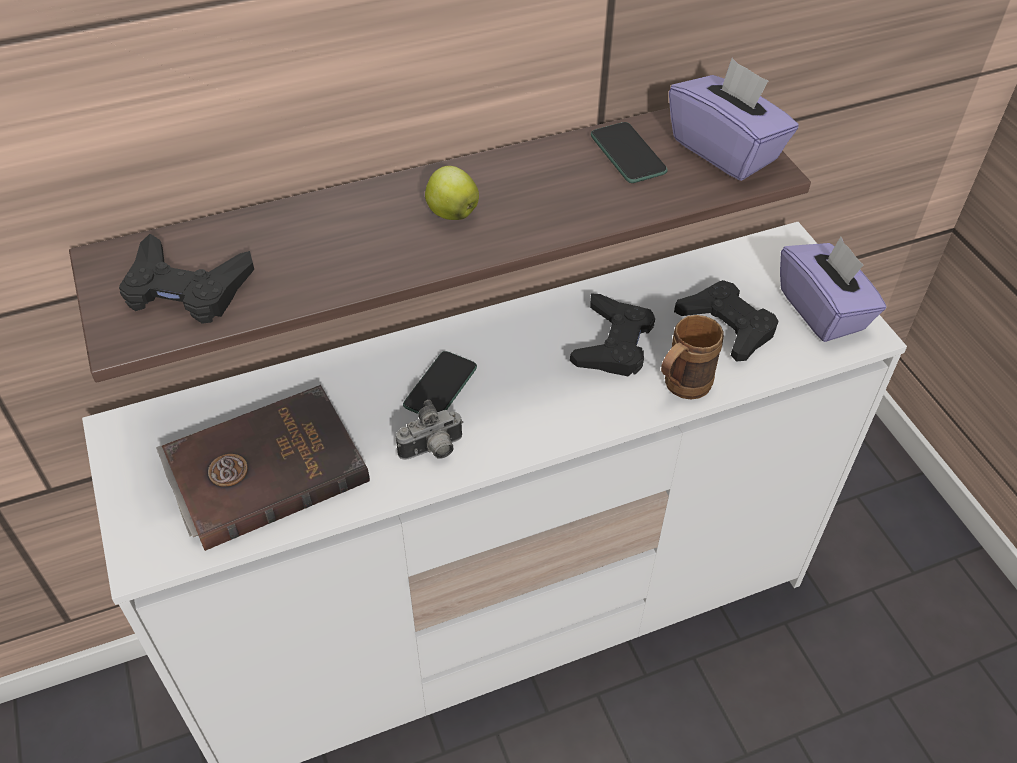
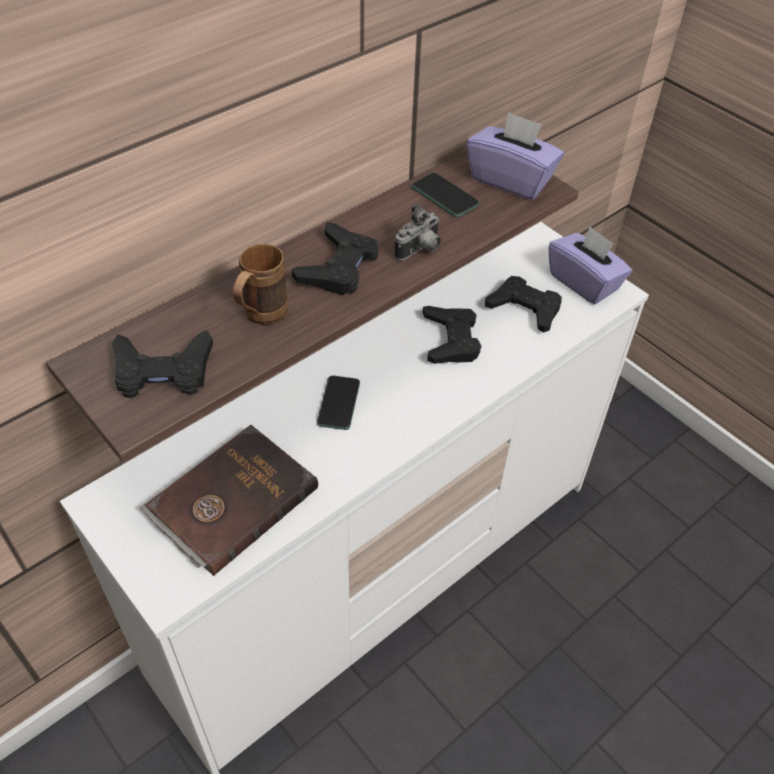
camera: 20 degrees left, 0 degrees up
camera [396,400,463,460] -> camera moved to [394,204,441,260]
apple [425,166,479,220] -> black game controller [292,222,379,295]
brown mug [661,315,724,400] -> brown mug moved to [233,244,289,325]

